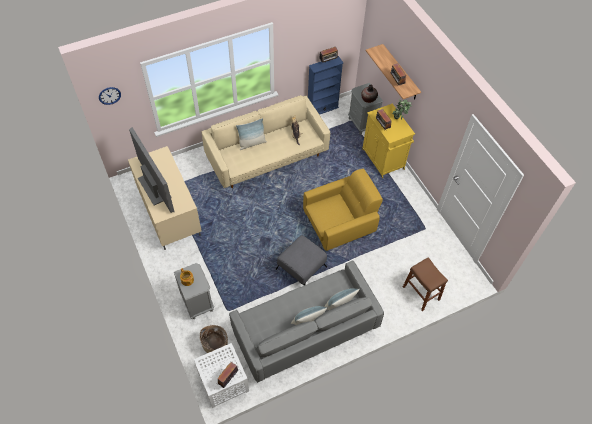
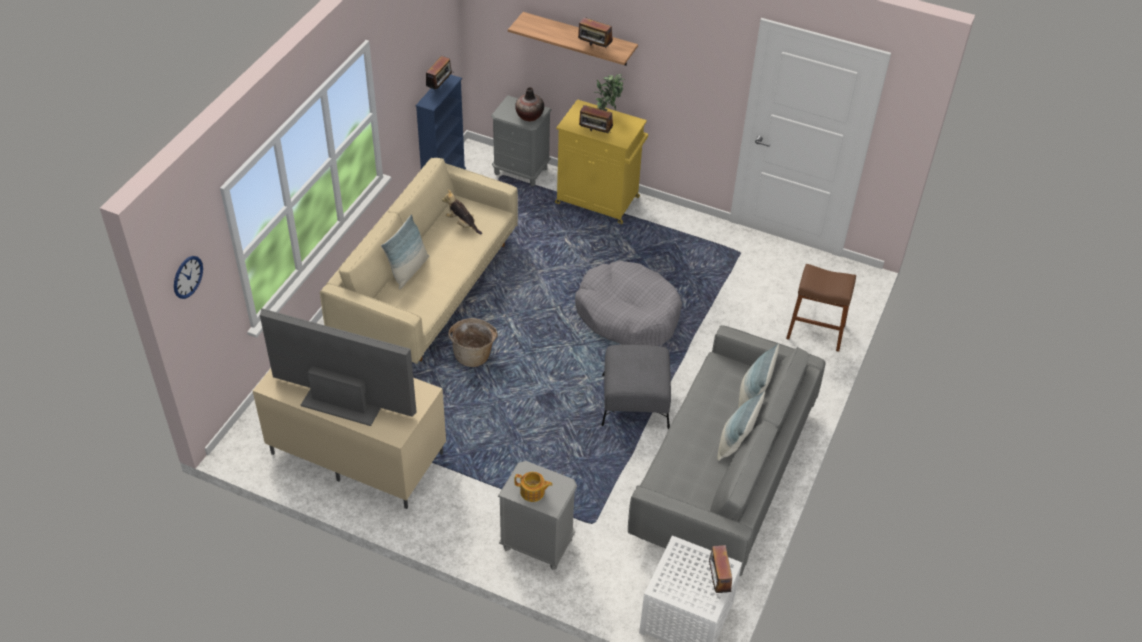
camera: 40 degrees left, 10 degrees down
basket [200,325,228,353] -> basket moved to [448,318,498,367]
yellow armchair [303,168,383,251] -> grey dog bed [575,261,682,346]

